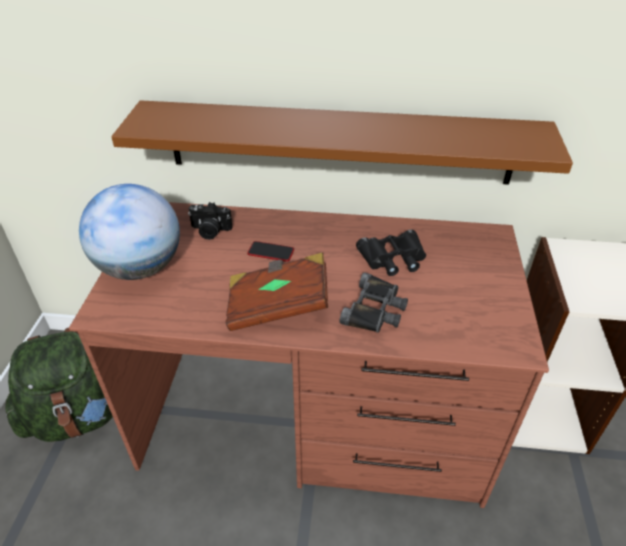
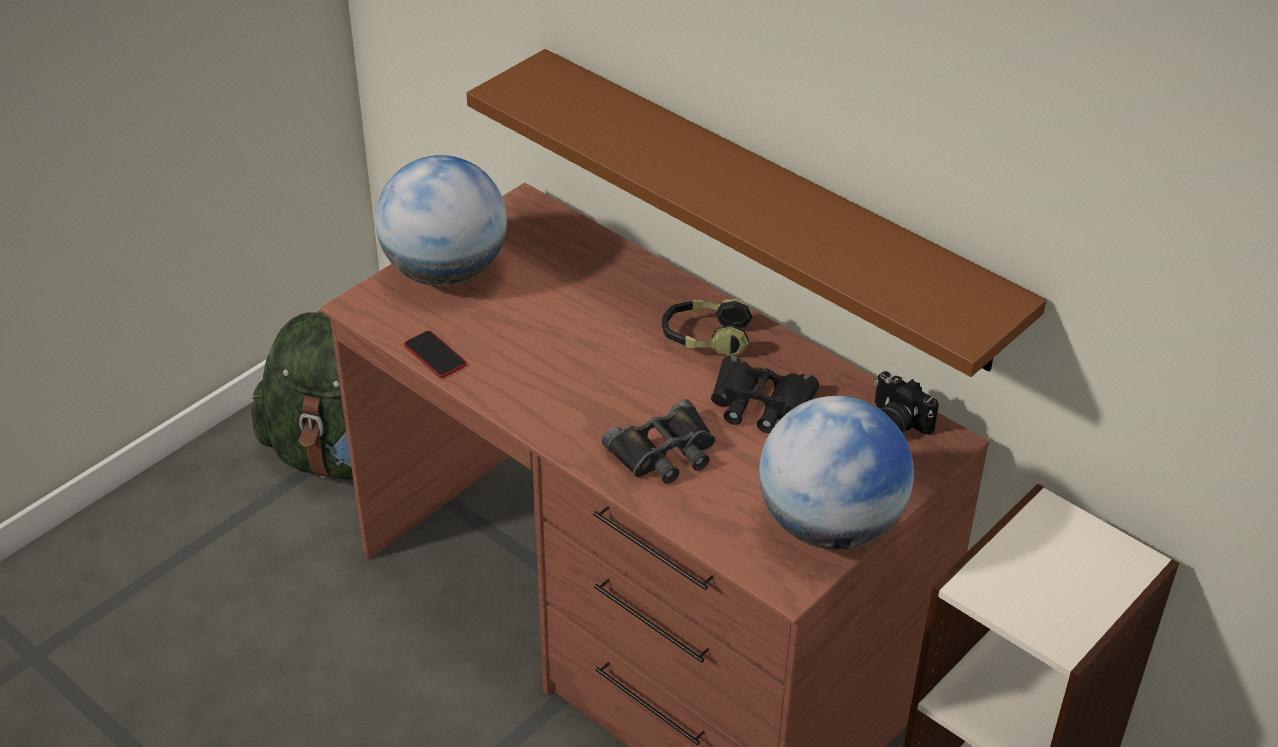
camera: 35 degrees right, 0 degrees up
camera [188,202,232,240] -> camera moved to [875,371,939,435]
brown book [226,253,328,331] -> none
phone [248,241,294,262] -> phone moved to [404,331,466,378]
none -> headphones [662,298,753,356]
none -> globe [759,396,914,550]

